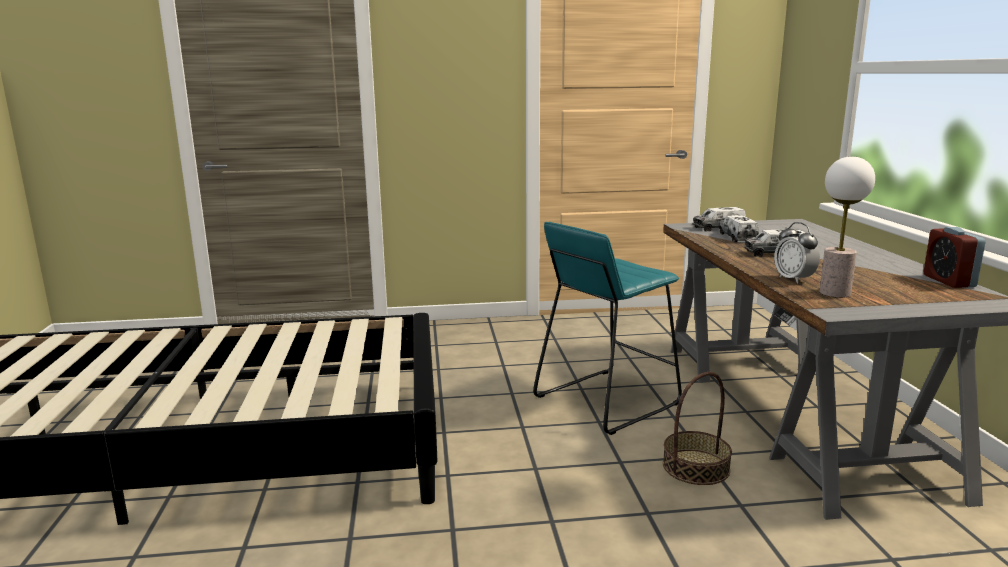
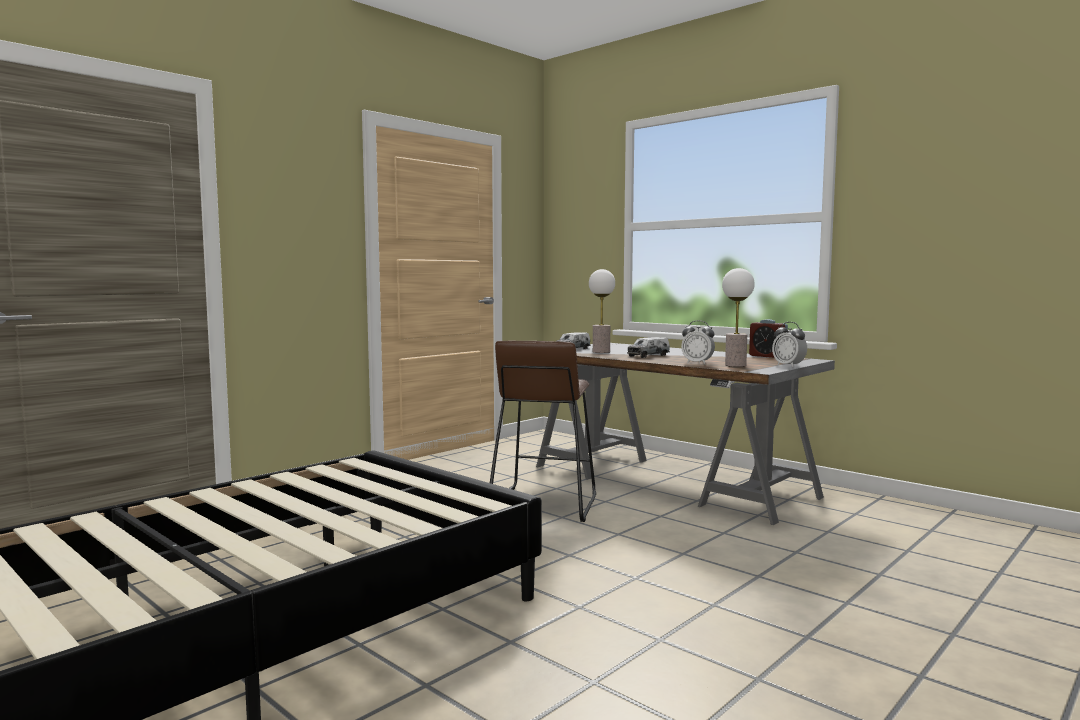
camera: 40 degrees left, 10 degrees down
turquoise stool [533,222,682,435] -> brown stool [490,341,596,522]
basket [663,372,732,485] -> none
toy truck [719,215,759,242] -> table lamp [589,269,615,353]
none -> alarm clock [772,322,807,367]

